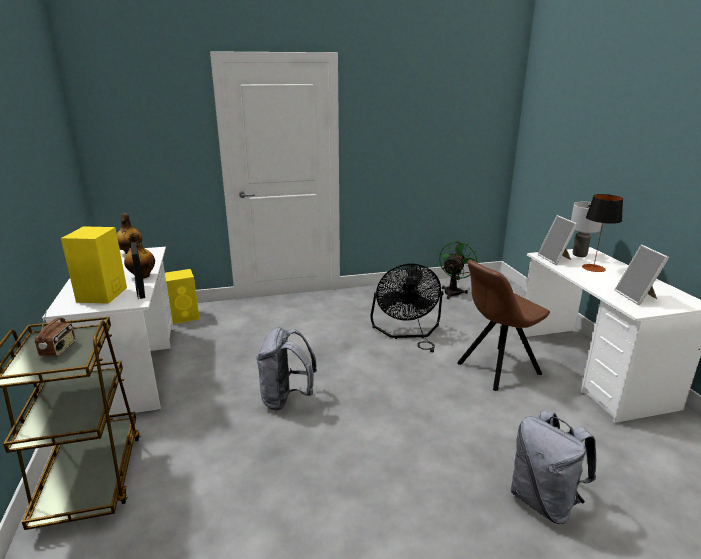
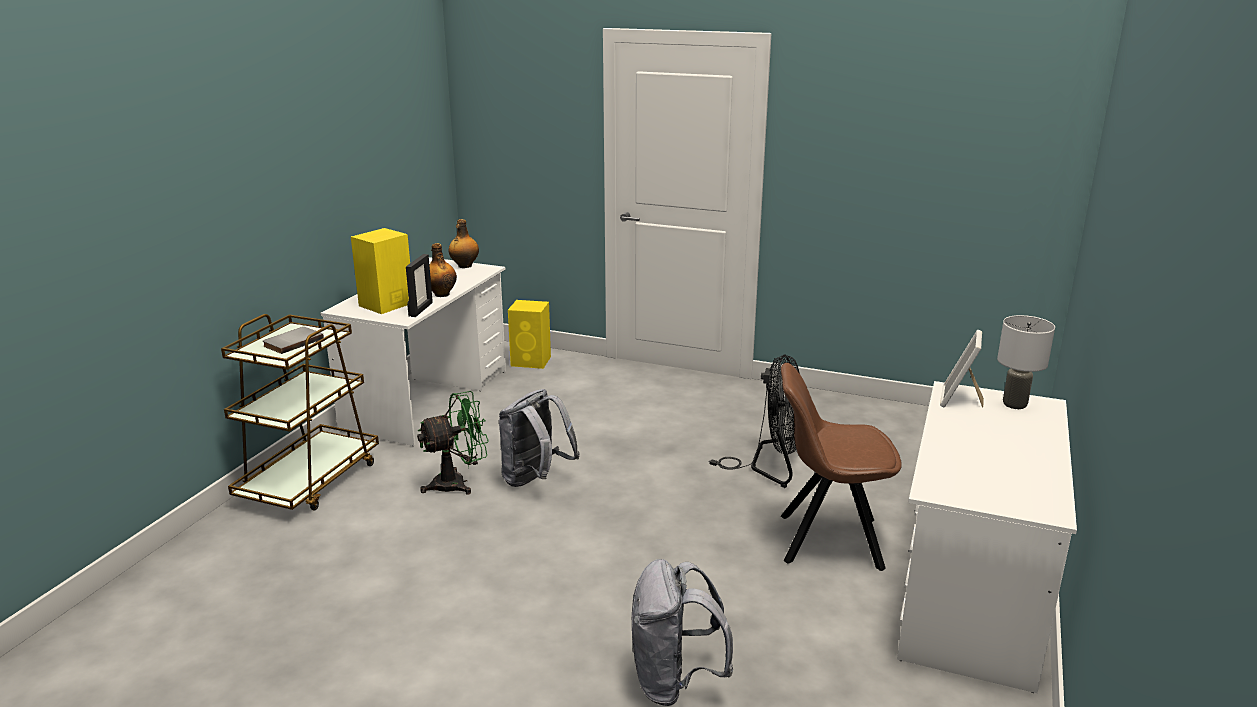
camera: 35 degrees right, 0 degrees up
radio [35,309,75,356] -> grey book [263,327,324,354]
black fan [370,264,444,352] -> black fan turned 75 degrees clockwise [708,354,800,488]
green fan [439,240,479,299] -> green fan moved to [417,391,489,495]
table lamp [582,194,623,272] -> none
picture frame [615,245,669,305] -> none

